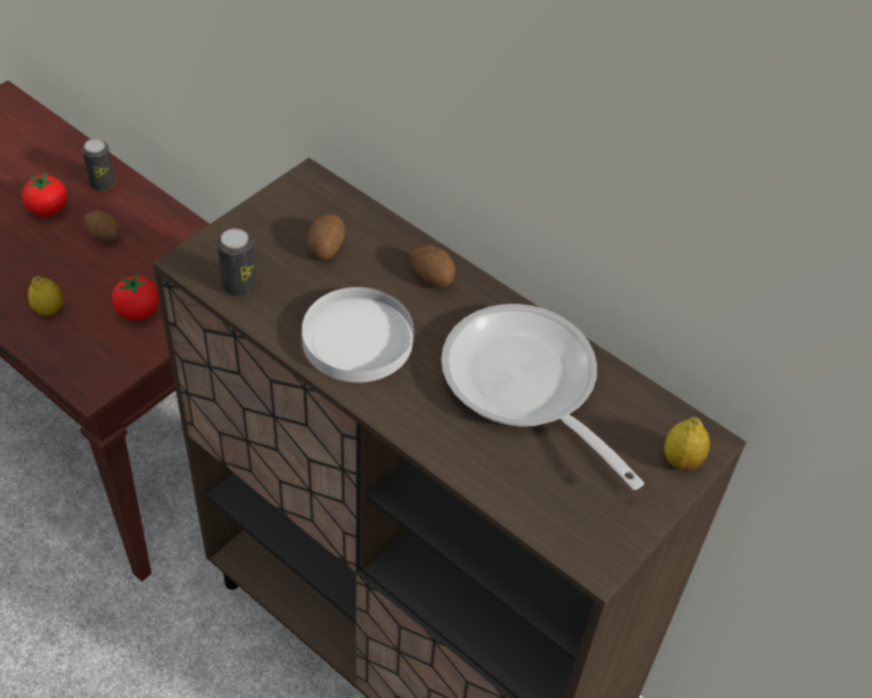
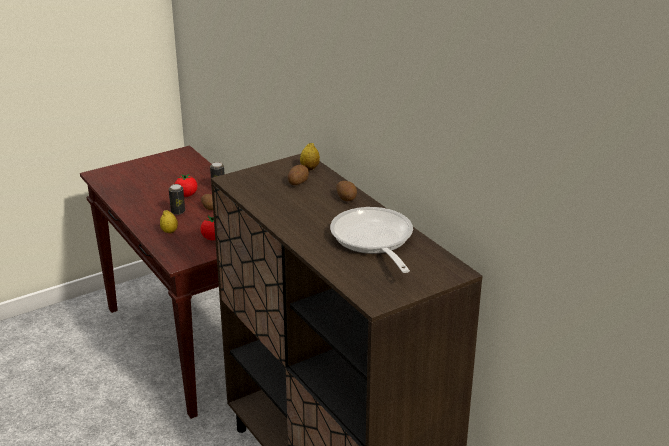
camera: 20 degrees right, 20 degrees down
can [217,228,256,296] -> can moved to [169,184,185,215]
white plate [302,287,414,383] -> none
lemon [664,417,710,471] -> lemon moved to [300,143,320,171]

